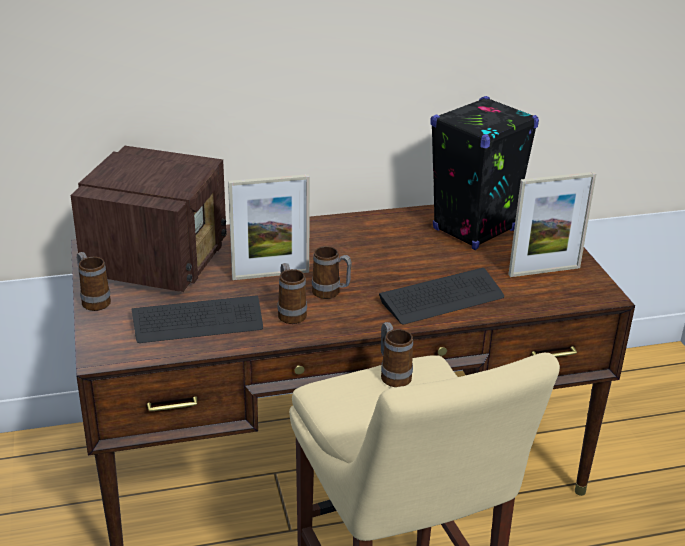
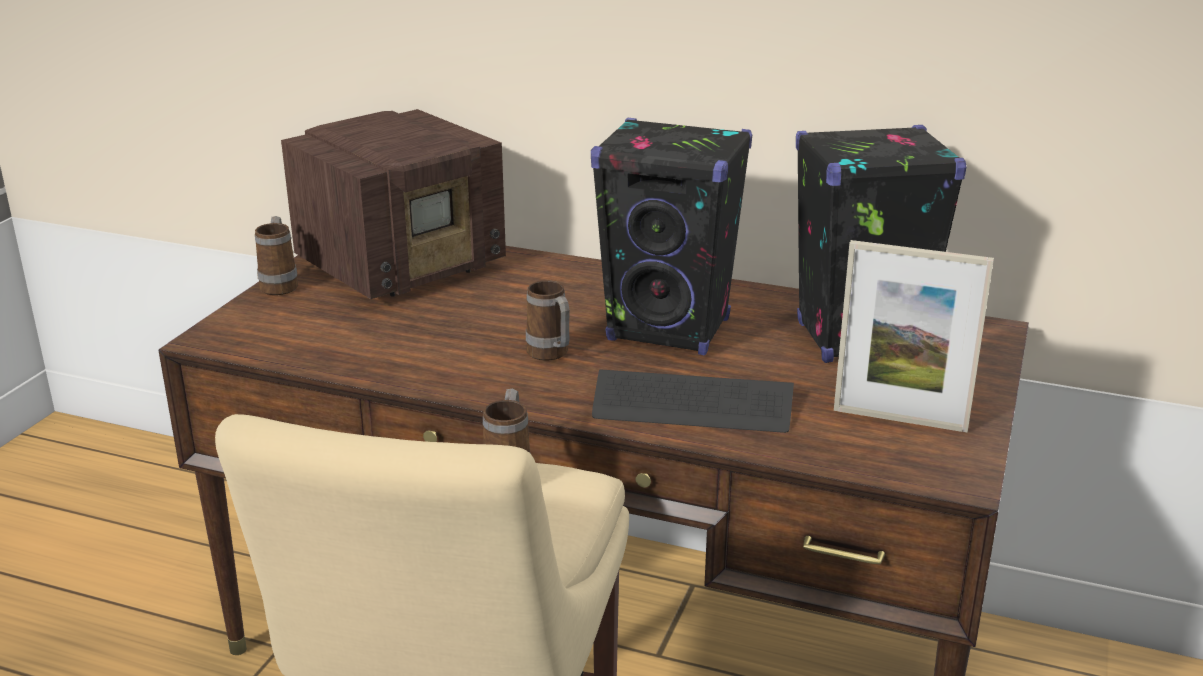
camera: 35 degrees right, 5 degrees down
keyboard [132,295,263,343] -> none
picture frame [228,174,310,280] -> none
mug [277,263,307,324] -> none
none -> black speaker [591,118,753,355]

